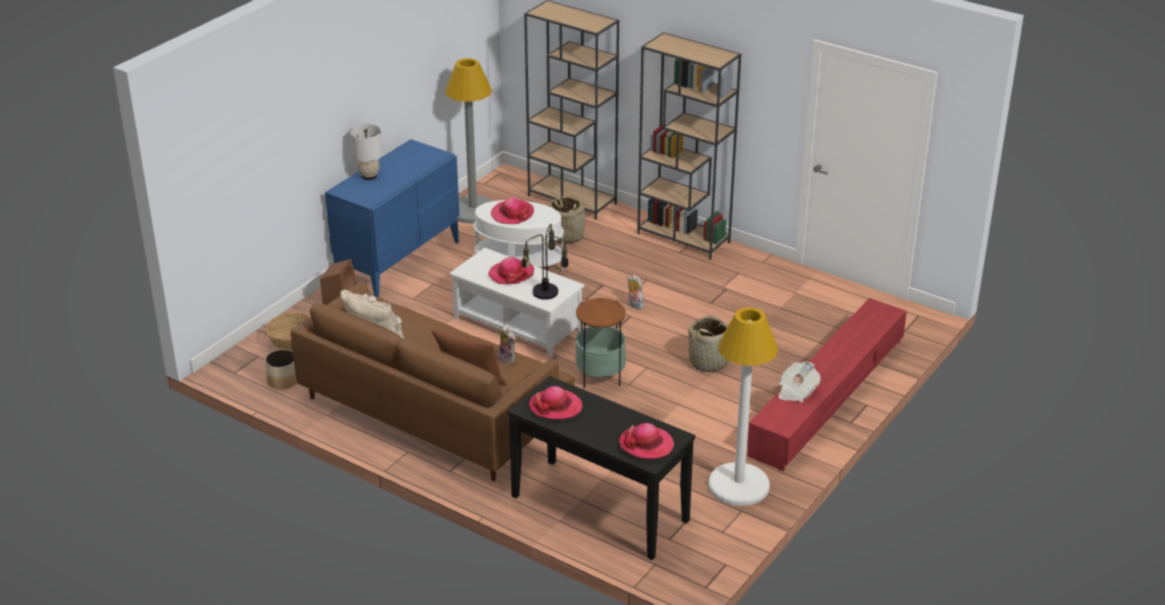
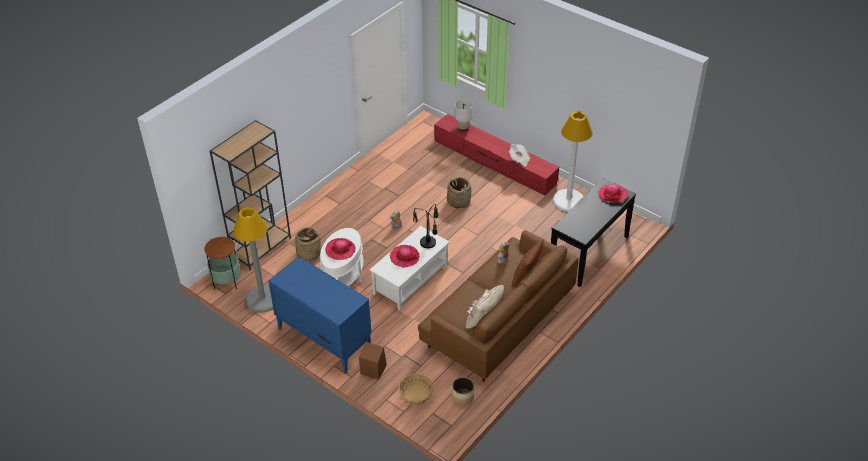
camera: 85 degrees left, 10 degrees up
white table lamp [350,124,383,180] -> white table lamp moved to [455,100,472,131]
hat [529,386,582,420] -> none
side table [575,298,626,388] -> side table moved to [204,237,241,289]
bookcase [637,32,741,260] -> none

